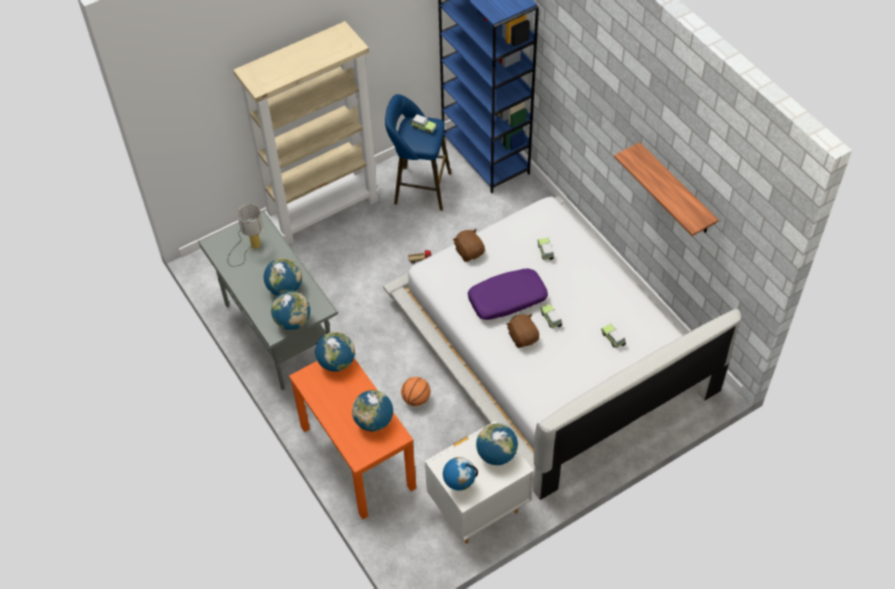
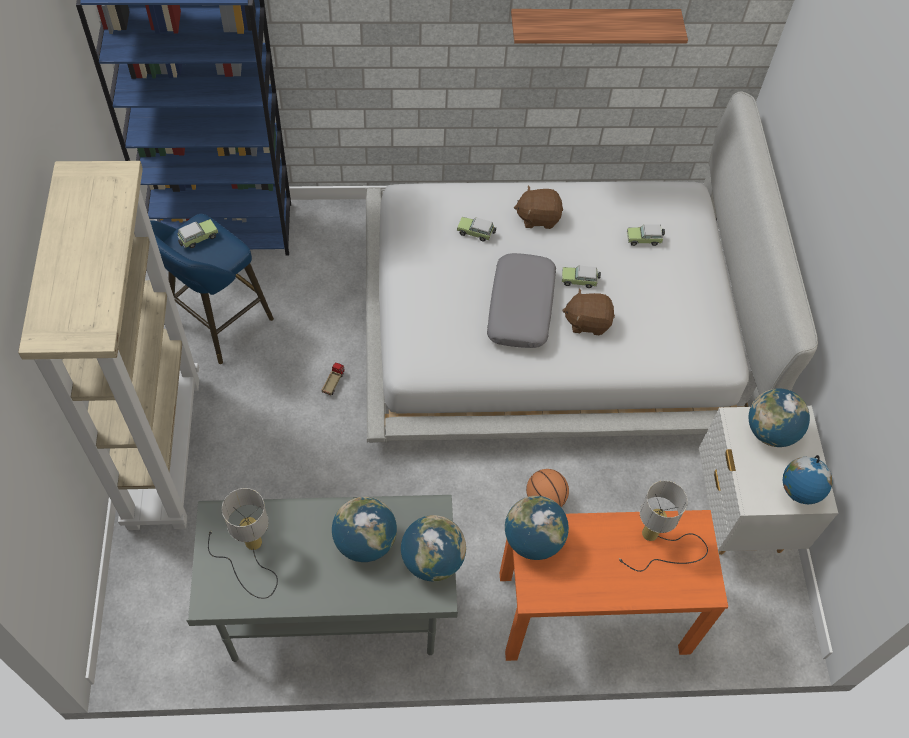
camera: 65 degrees left, 5 degrees up
globe [352,390,393,431] -> table lamp [619,480,708,572]
brown plush toy [453,229,485,262] -> brown plush toy moved to [514,185,563,229]
purple pillow [468,268,548,320] -> grey pillow [487,253,556,348]

